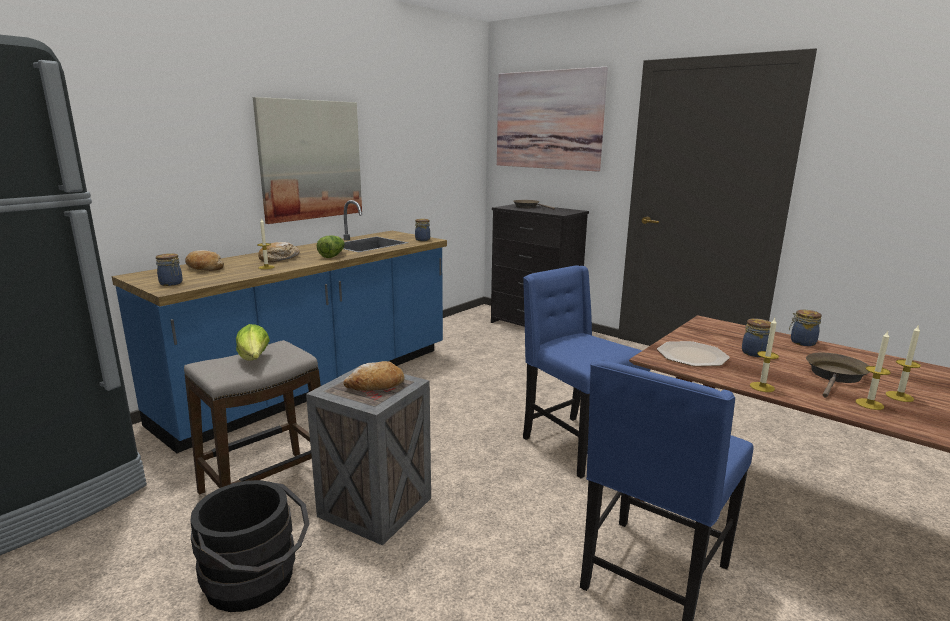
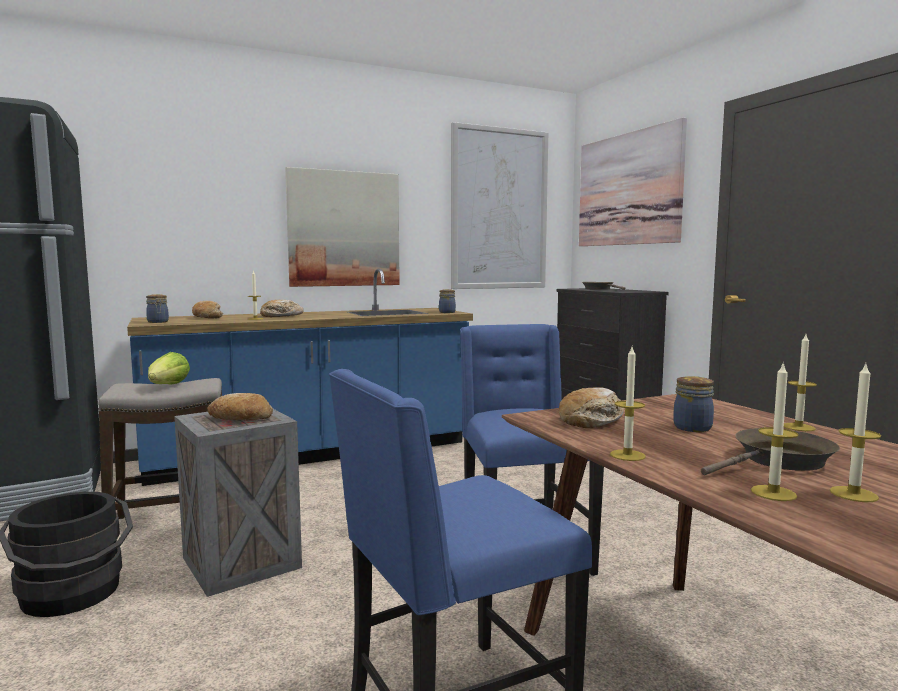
camera: 25 degrees right, 10 degrees down
lettuce [317,235,345,258] -> none
plate [657,341,730,367] -> bread [559,387,624,428]
jar [789,310,822,346] -> candle [784,334,817,431]
none -> picture [451,122,548,289]

